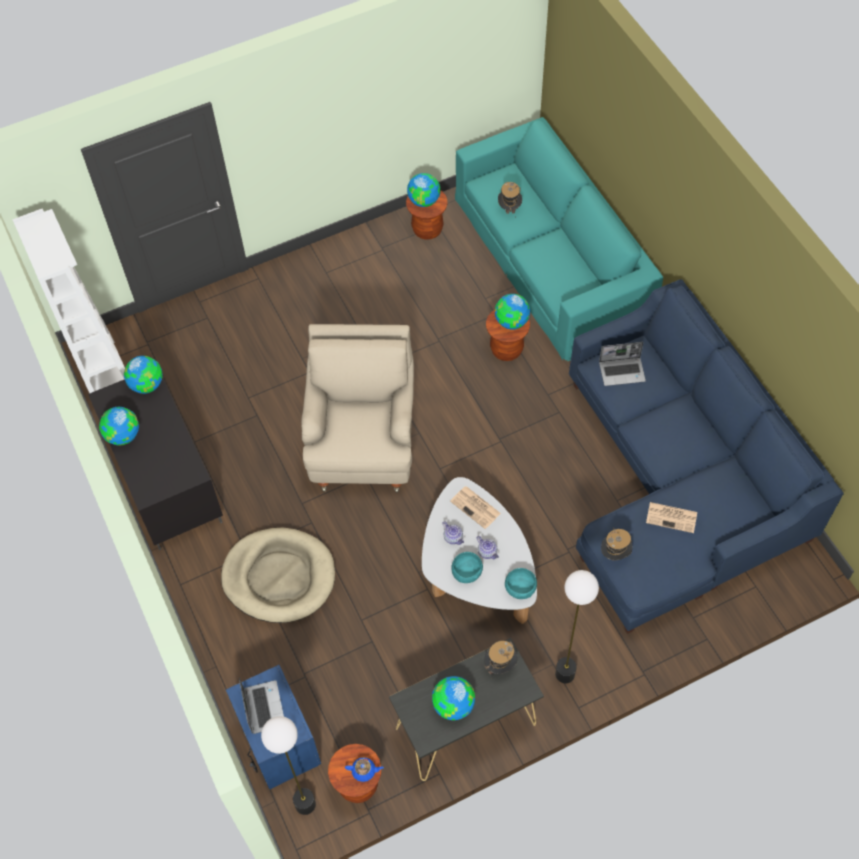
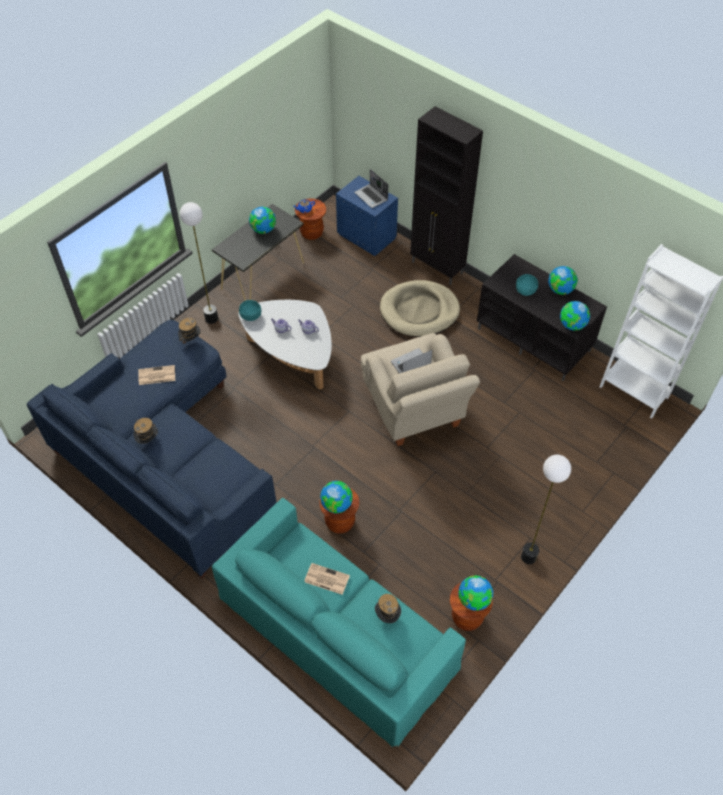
camera: 155 degrees right, 5 degrees down
floor lamp [261,716,316,815] -> floor lamp moved to [521,455,571,564]
newspaper [450,486,501,529] -> newspaper moved to [304,563,350,595]
turquoise bowl [451,552,483,583] -> turquoise bowl moved to [516,274,538,296]
hat [484,641,517,674] -> hat moved to [134,418,158,444]
laptop [599,342,646,386] -> laptop moved to [391,348,432,374]
none -> black cabinet [410,106,483,285]

